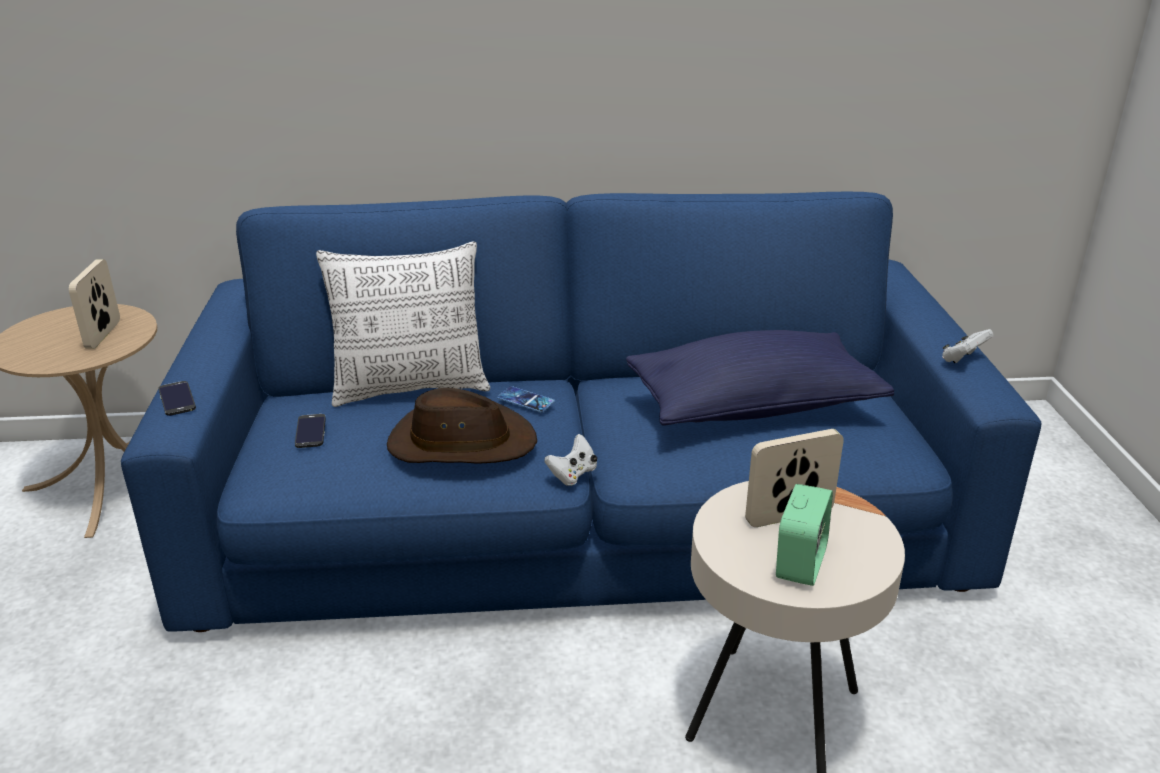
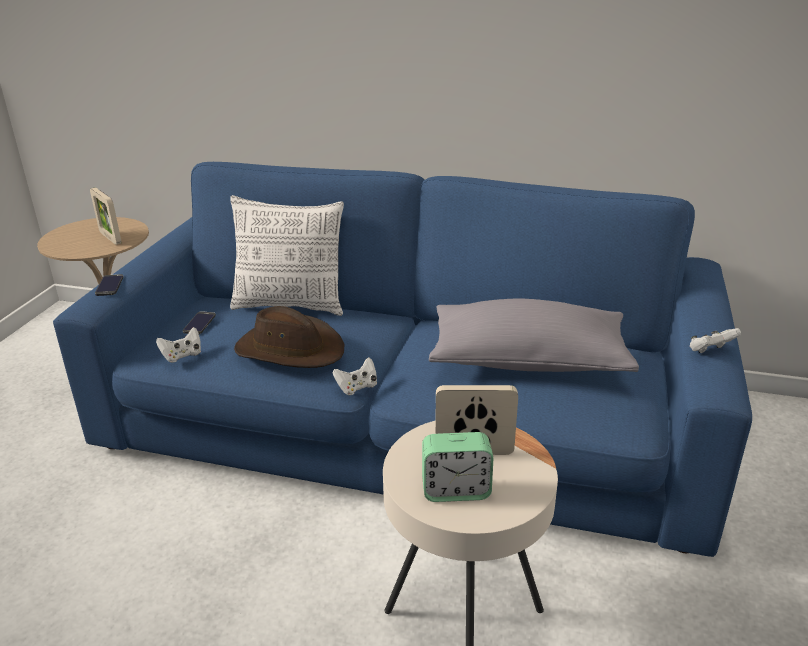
camera: 20 degrees right, 0 degrees up
picture frame [69,259,120,349] -> picture frame turned 60 degrees counterclockwise [90,187,122,245]
phone [497,386,555,412] -> none
blue pillow [626,330,894,426] -> grey pillow [429,298,639,372]
alarm clock [776,484,833,586] -> alarm clock turned 45 degrees clockwise [422,432,493,502]
none -> white game controller [156,327,201,363]

